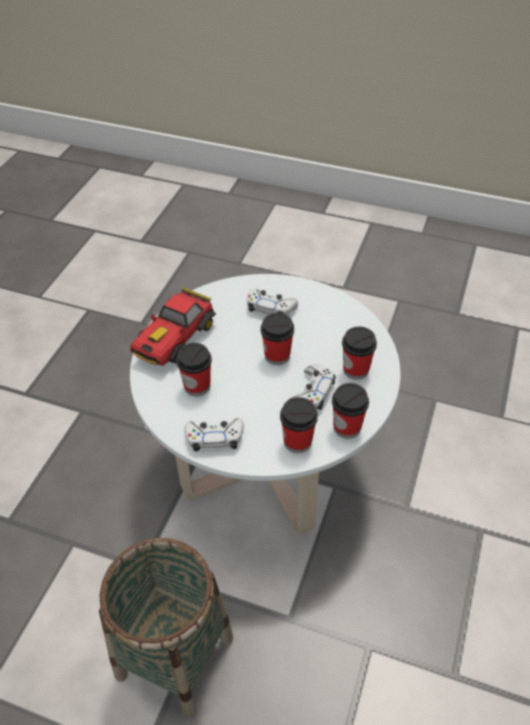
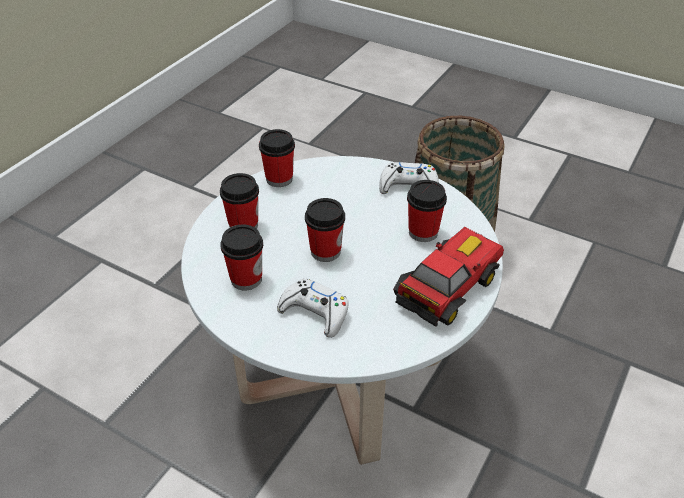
camera: 170 degrees left, 5 degrees down
cup [280,397,318,453] -> cup moved to [221,224,263,291]
white game controller [288,364,336,410] -> none

